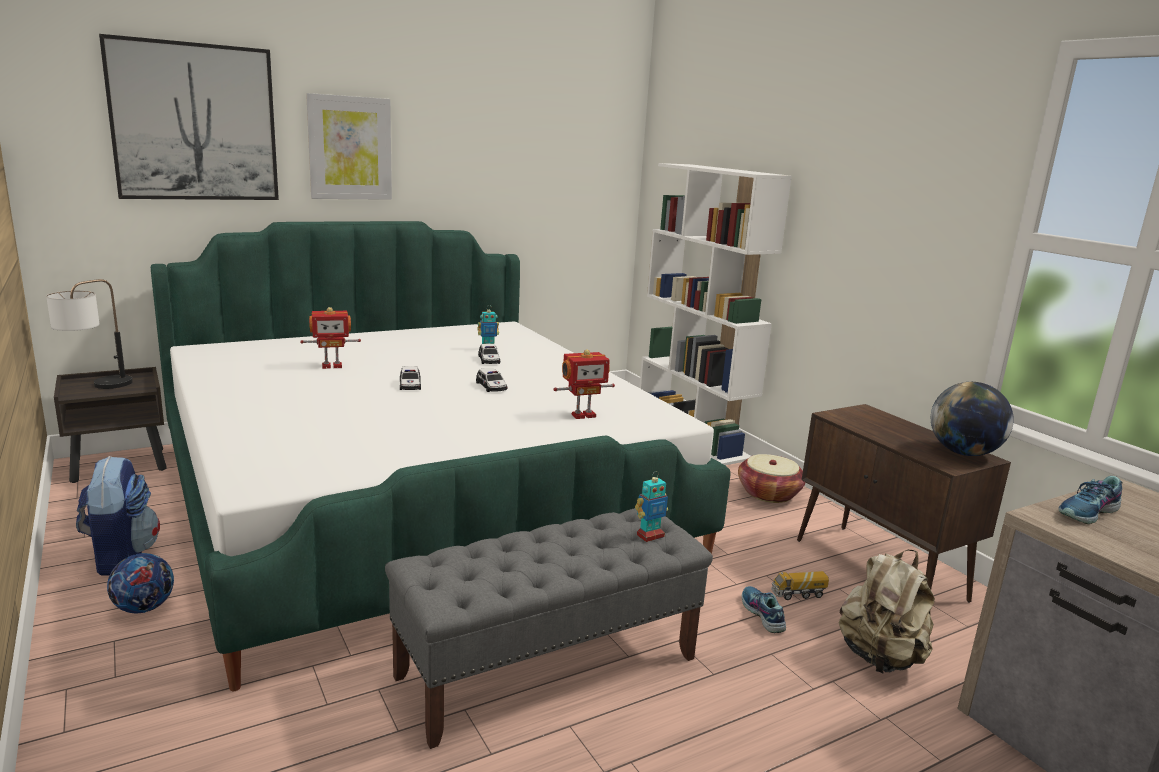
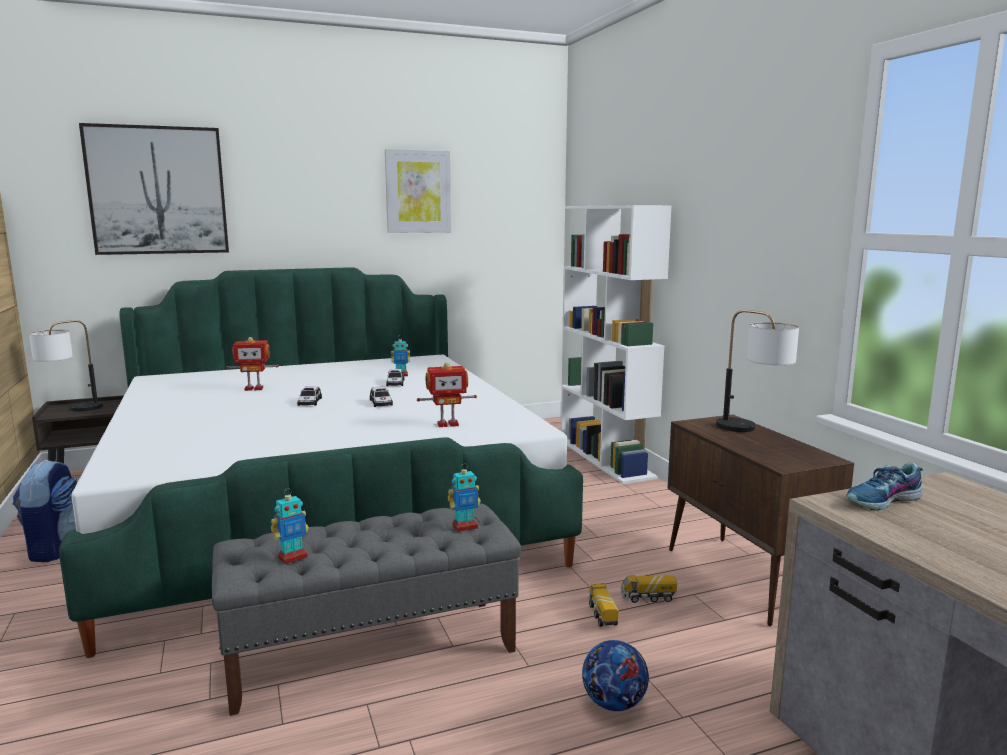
camera: 10 degrees right, 5 degrees down
football [107,553,174,613] -> football moved to [582,640,649,711]
picture [306,93,392,200] -> picture moved to [385,149,451,233]
basket [738,454,806,503] -> none
shoe [742,586,786,633] -> toy truck [588,583,619,627]
beige backpack [839,550,935,673] -> none
globe [931,382,1014,456] -> none
none -> toy robot [271,488,309,564]
none -> table lamp [716,310,799,432]

